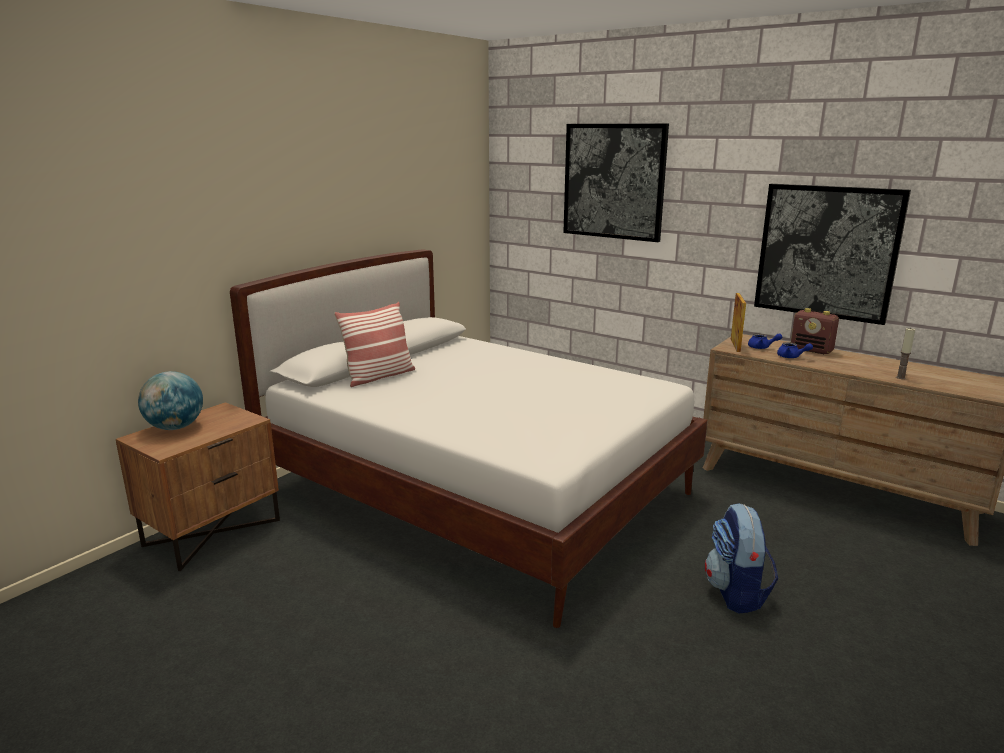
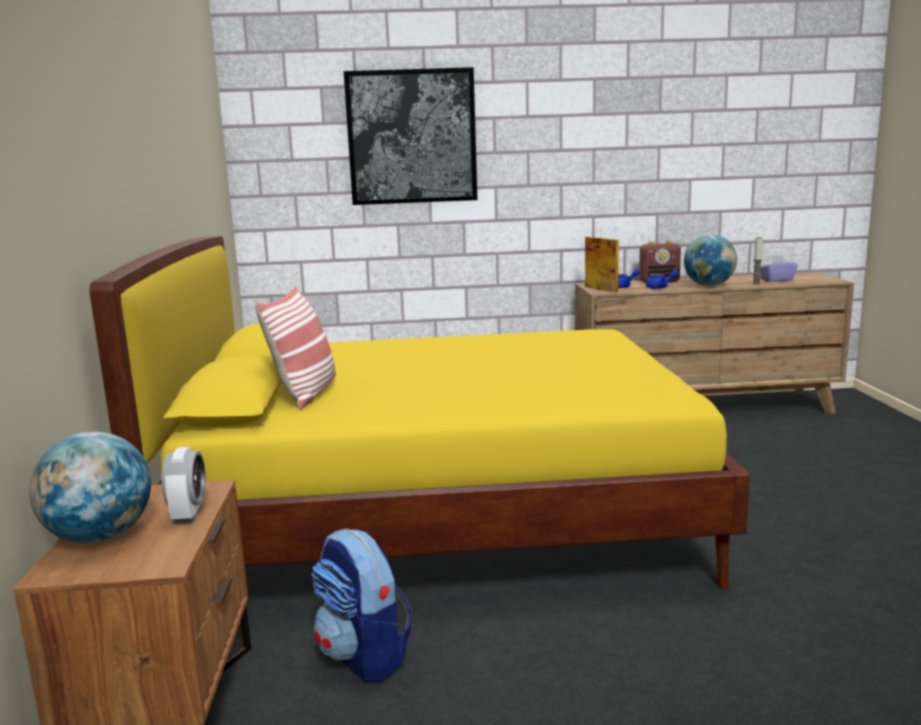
camera: 40 degrees left, 5 degrees down
white bed [230,249,708,628] -> yellow bed [89,236,750,590]
backpack [705,503,778,613] -> backpack moved to [311,529,413,682]
picture [754,184,911,325] -> none
none -> alarm clock [161,447,206,523]
none -> globe [684,235,737,286]
none -> purple tissue box [760,255,798,282]

